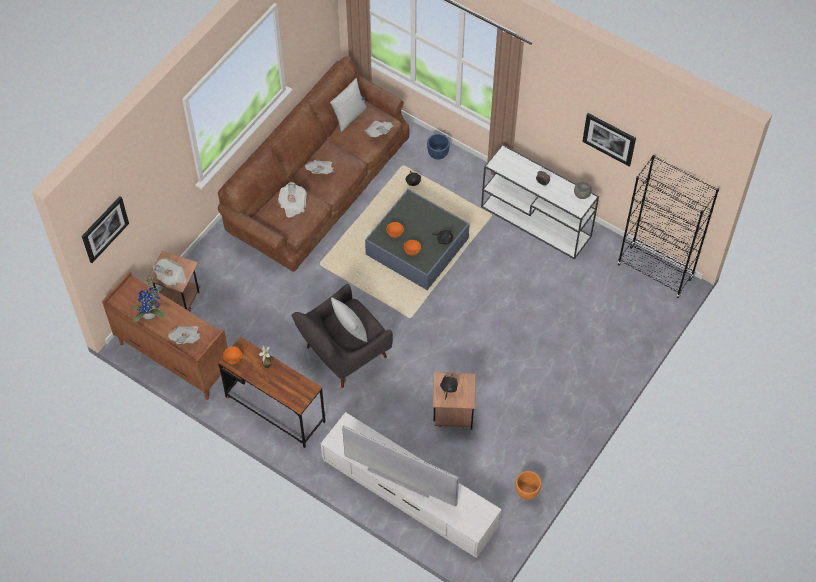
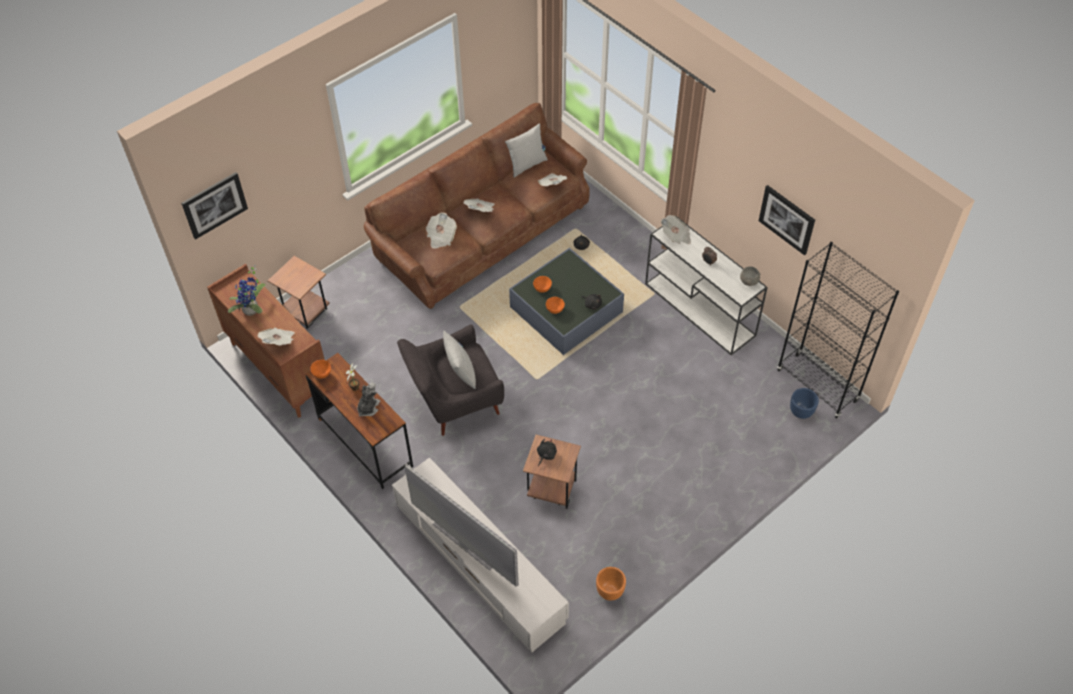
camera: 15 degrees right, 5 degrees down
newspaper [153,258,187,286] -> newspaper moved to [661,215,691,244]
blue planter [427,134,450,160] -> blue planter moved to [790,388,819,419]
none -> plush toy [357,383,380,416]

